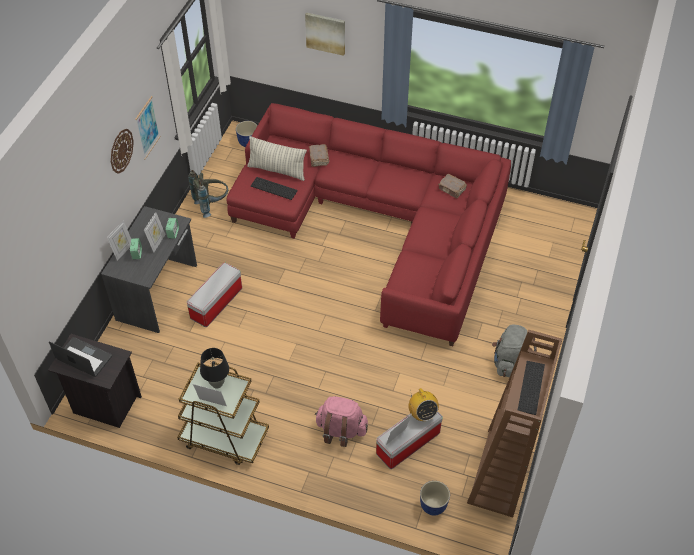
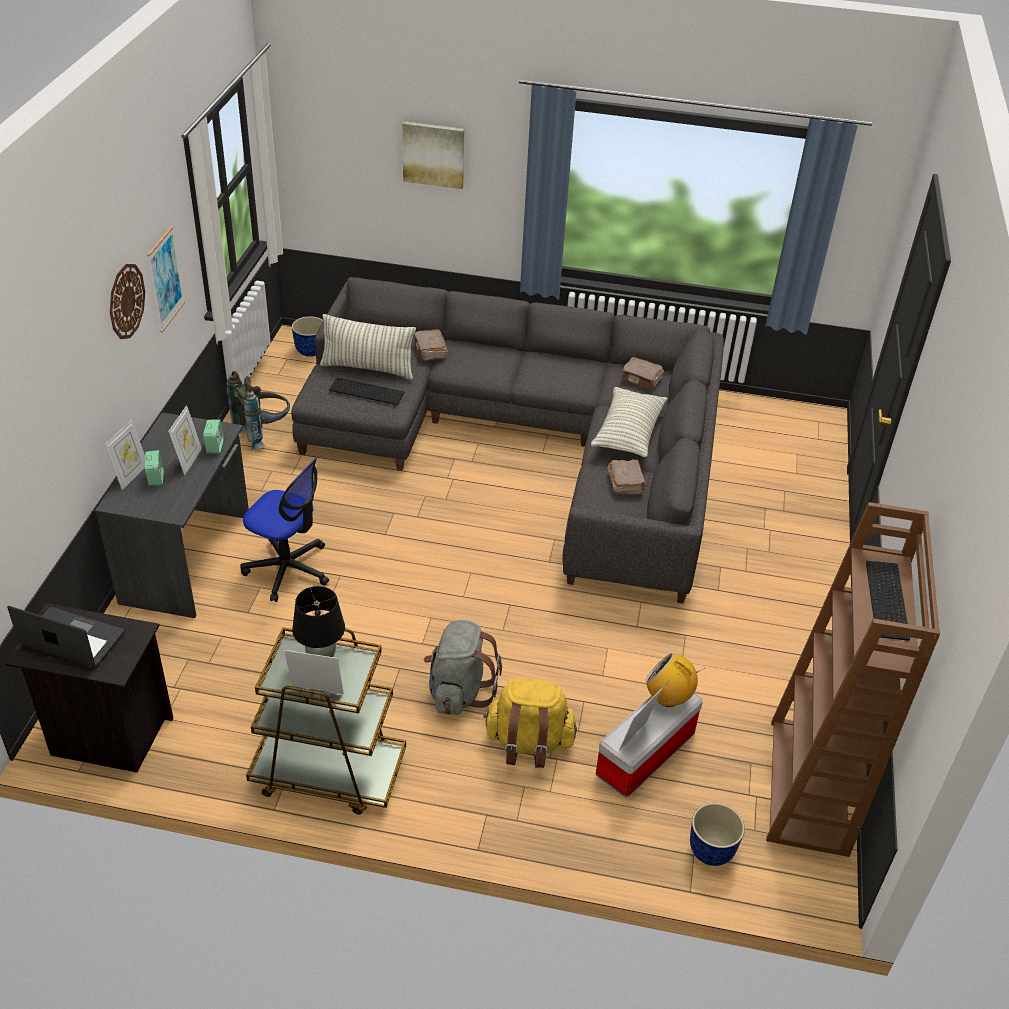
camera: 10 degrees left, 10 degrees down
storage box [187,262,242,327] -> office chair [241,457,329,602]
red sofa [226,103,511,346] -> grey sofa [291,277,724,604]
pink backpack [315,396,368,447] -> yellow backpack [483,678,577,768]
radio [409,388,439,421] -> radio turned 150 degrees clockwise [645,653,706,707]
grey backpack [492,324,537,377] -> grey backpack moved to [424,620,502,715]
none -> pillow [591,387,668,457]
none -> brown book [608,459,646,494]

